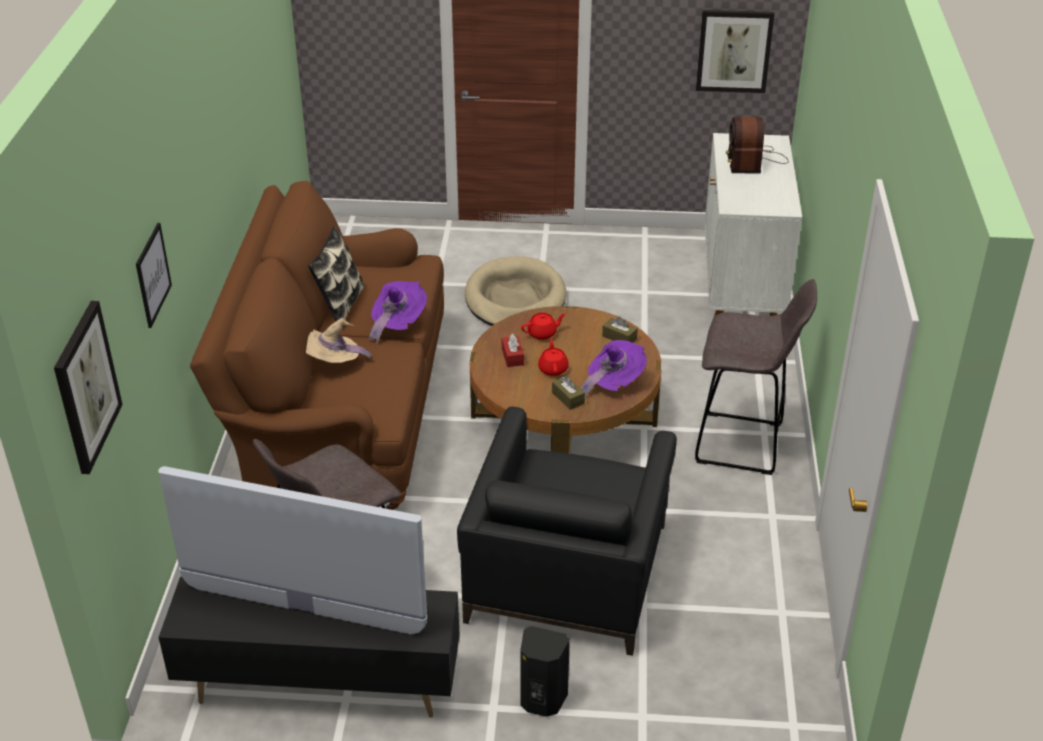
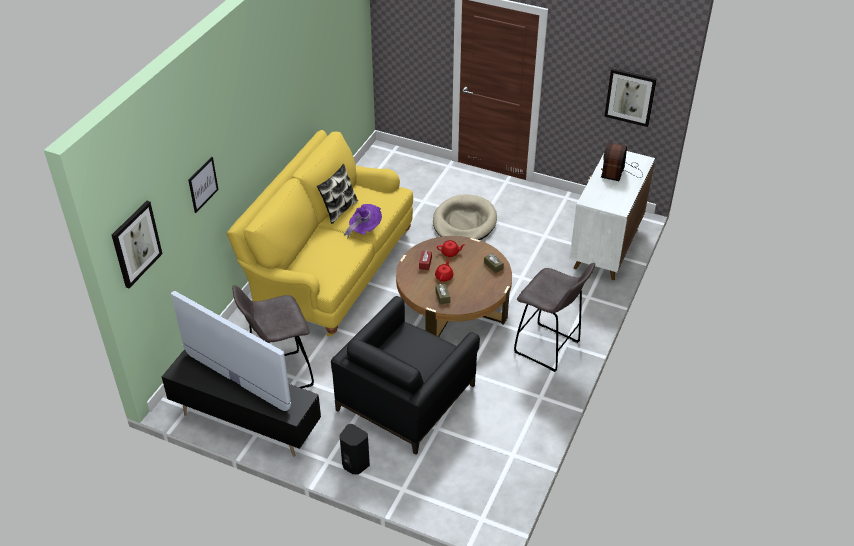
camera: 20 degrees right, 5 degrees up
brown sofa [190,181,444,510] -> yellow sofa [227,130,413,337]
beige hat [306,318,374,363] -> none
purple hat [580,340,647,398] -> none

